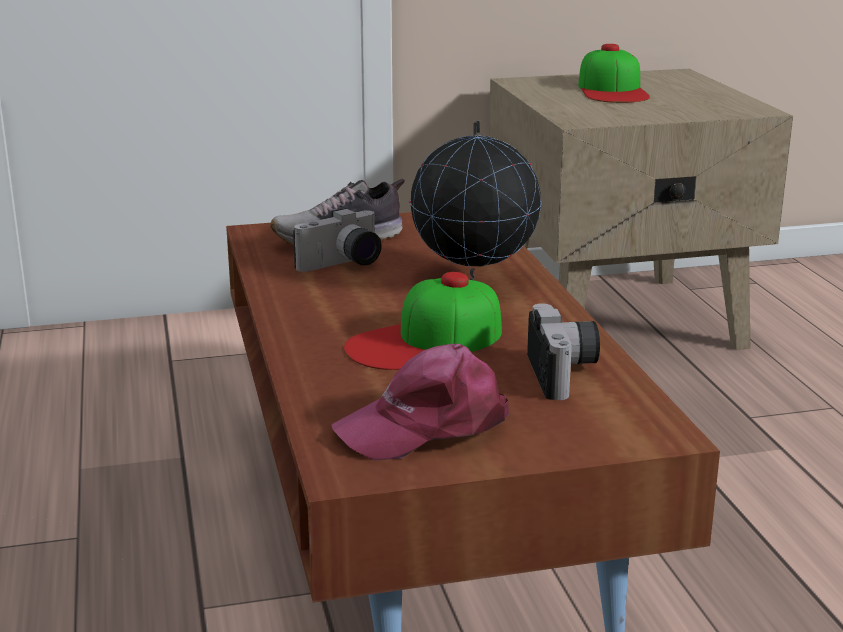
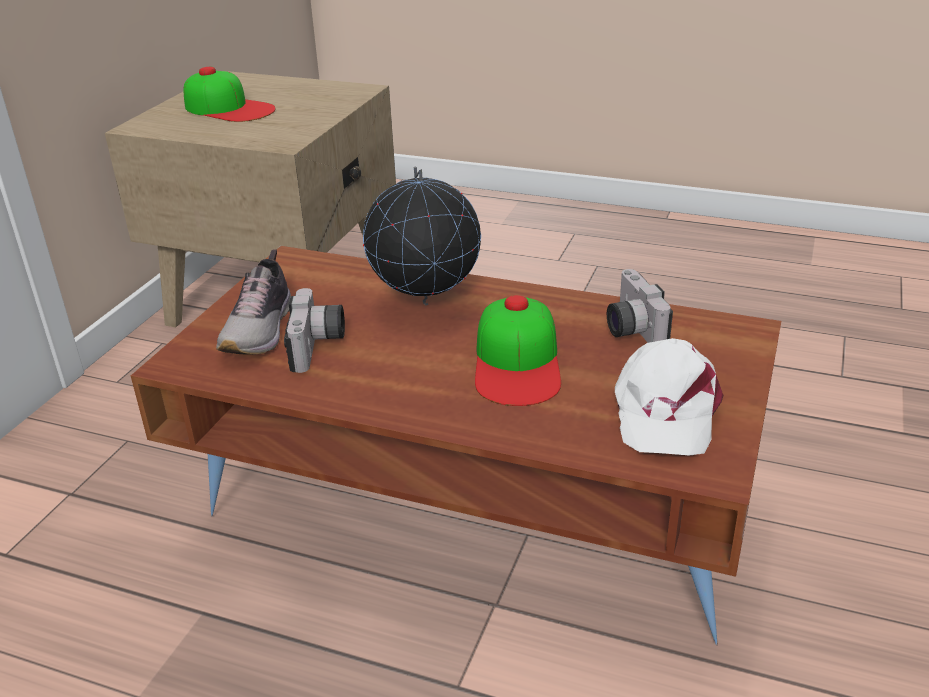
camera: 55 degrees left, 10 degrees up
pink cap [331,344,509,461] -> white cap [615,338,723,456]
camera [527,303,600,400] -> camera turned 135 degrees counterclockwise [607,269,673,343]

